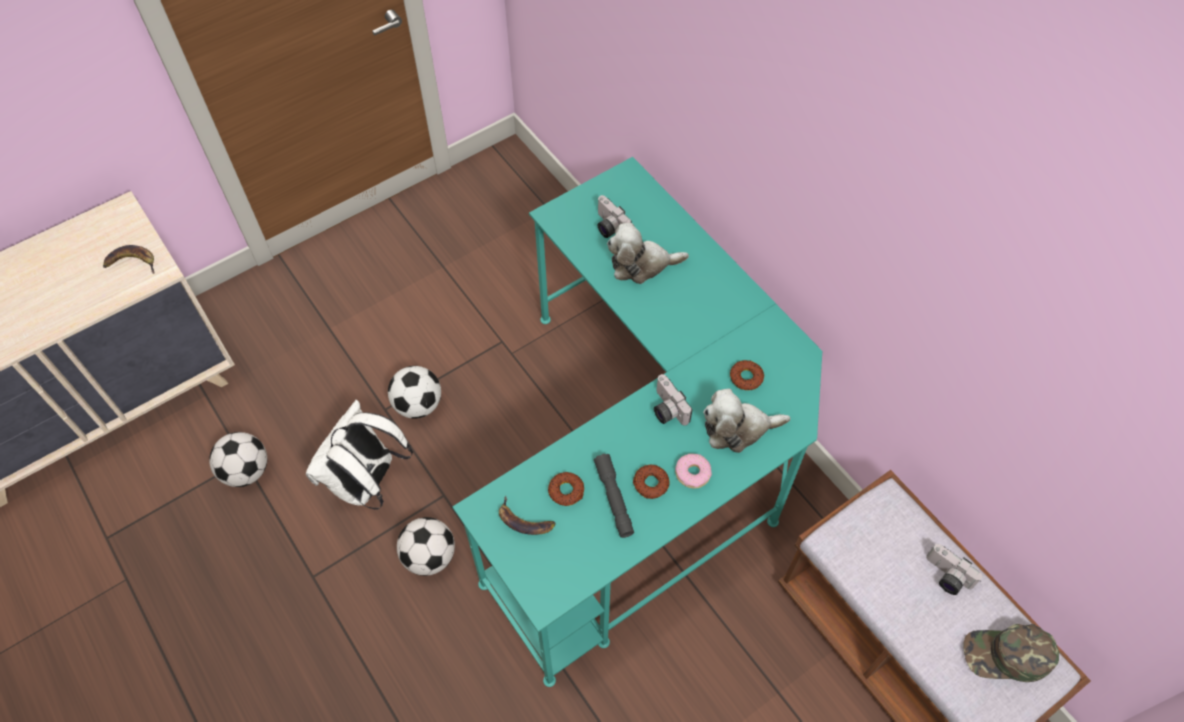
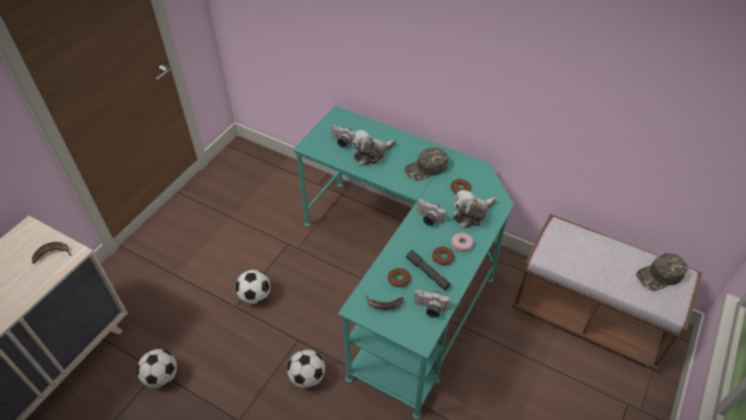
camera: 25 degrees left, 10 degrees down
white backpack [306,400,413,510] -> none
camera [926,544,982,595] -> camera moved to [414,290,449,318]
none -> green cap [404,147,448,181]

